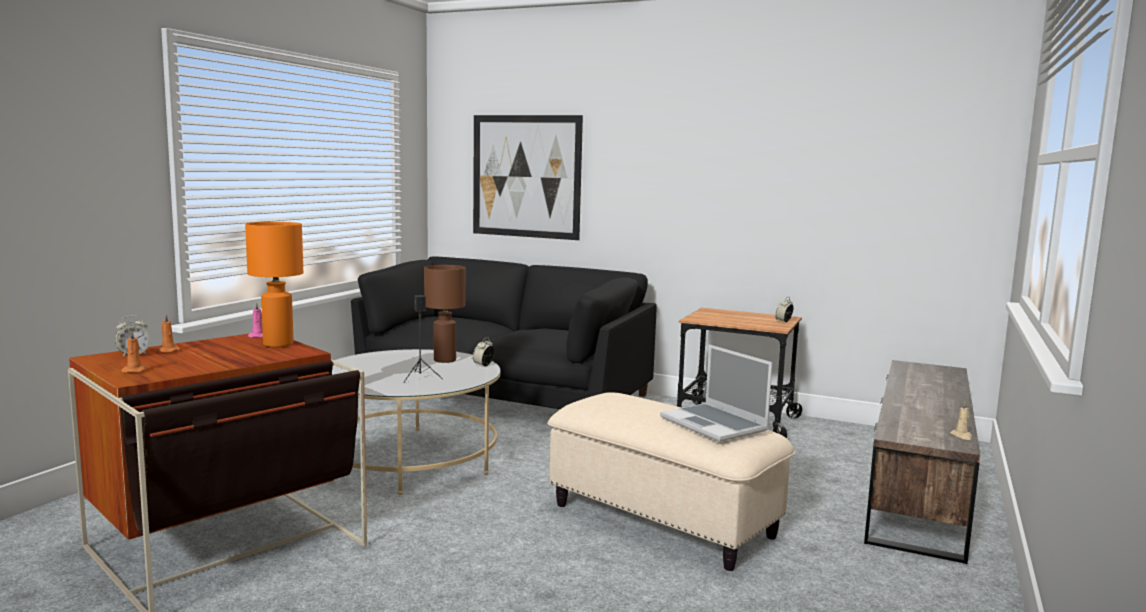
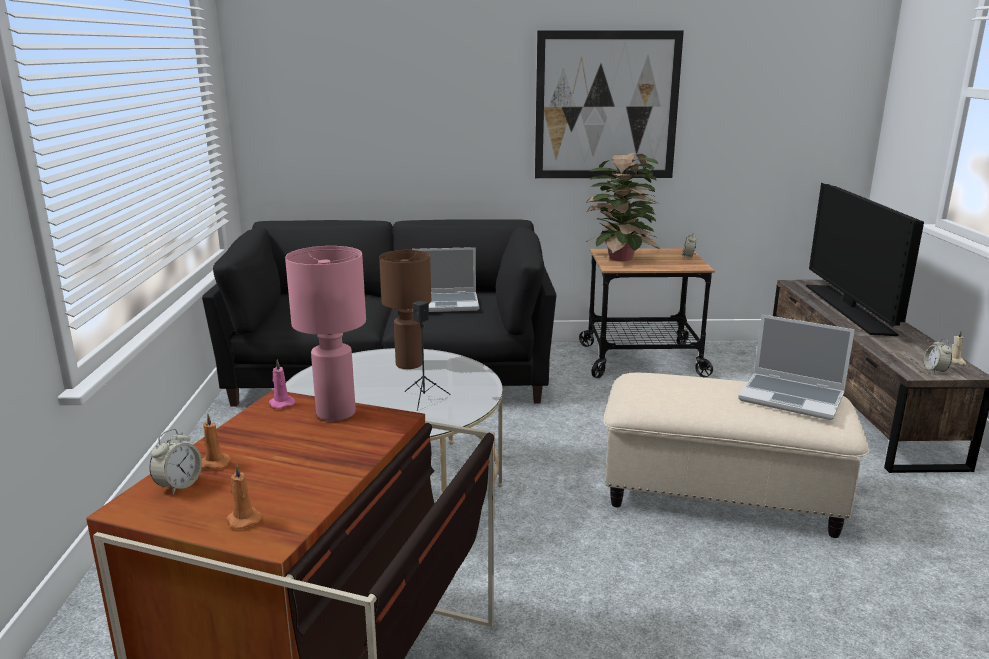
camera: 25 degrees left, 10 degrees up
orange table lamp [245,222,303,347] -> pink table lamp [285,246,366,421]
picture [473,115,583,240] -> picture moved to [535,31,684,178]
alarm clock [473,337,494,366] -> alarm clock moved to [924,338,952,374]
none -> laptop [412,247,479,312]
none -> potted plant [586,153,661,261]
none -> television [806,183,924,336]

